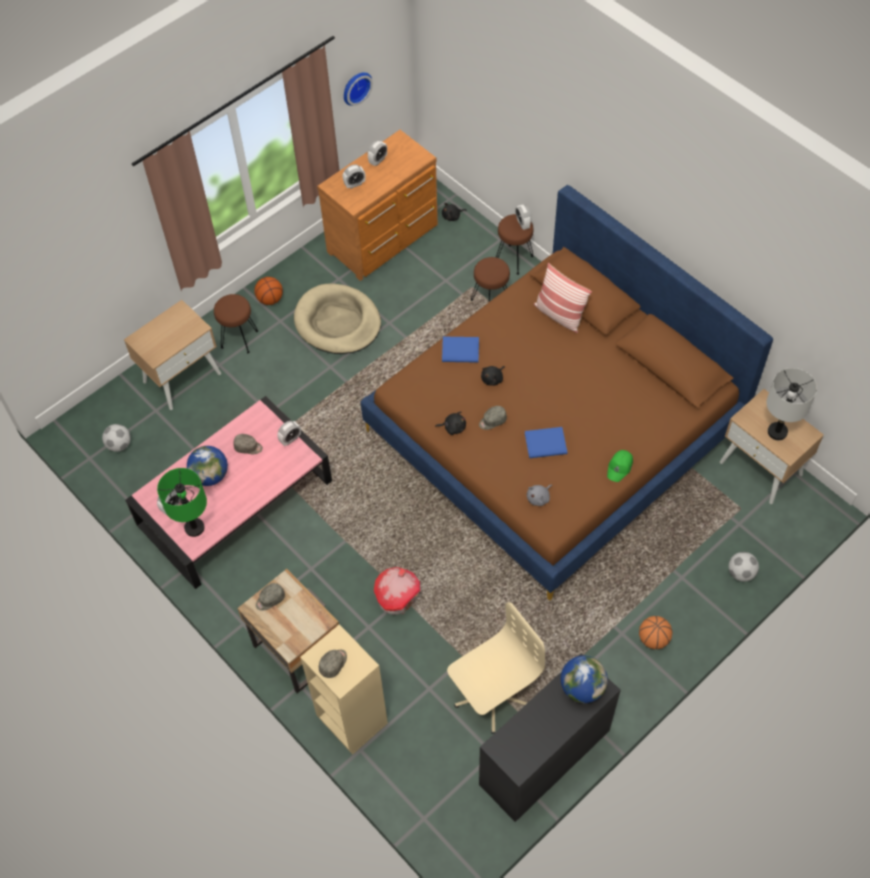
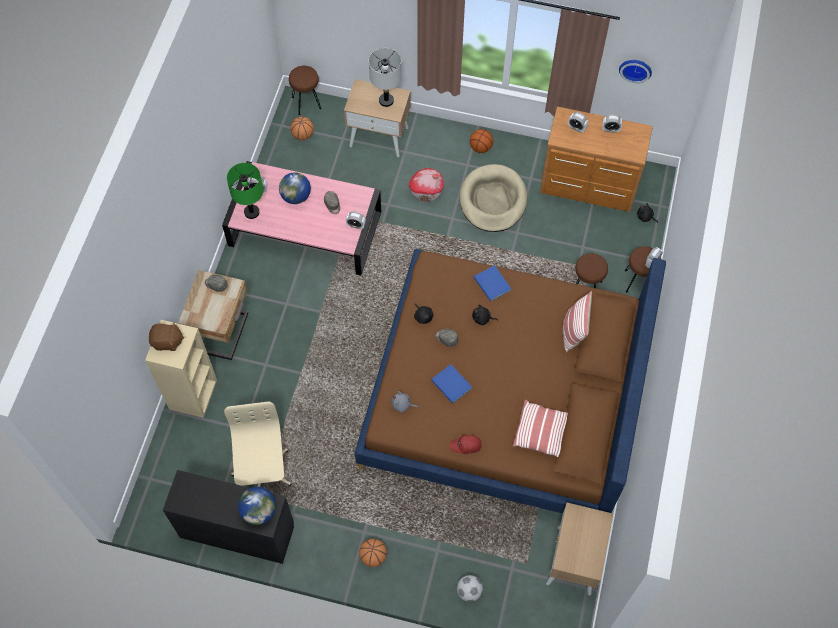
camera: 55 degrees right, 5 degrees up
football [102,424,131,452] -> basketball [290,117,314,140]
brown stool [214,294,258,353] -> brown stool moved to [289,66,322,115]
grey cap [319,650,347,678] -> brown plush toy [149,321,184,351]
toy house [374,567,420,615] -> toy house moved to [409,168,444,203]
beige office chair [447,602,545,734] -> beige office chair turned 120 degrees counterclockwise [224,401,291,487]
green cap [607,450,633,482] -> red cap [449,435,482,454]
grey table lamp [766,368,817,440] -> grey table lamp moved to [369,48,402,107]
none -> pillow [513,400,568,457]

